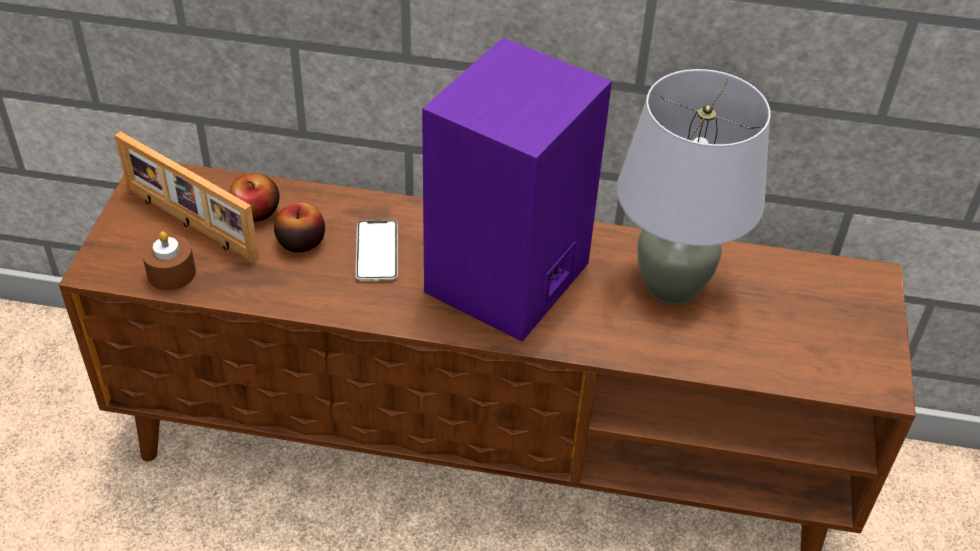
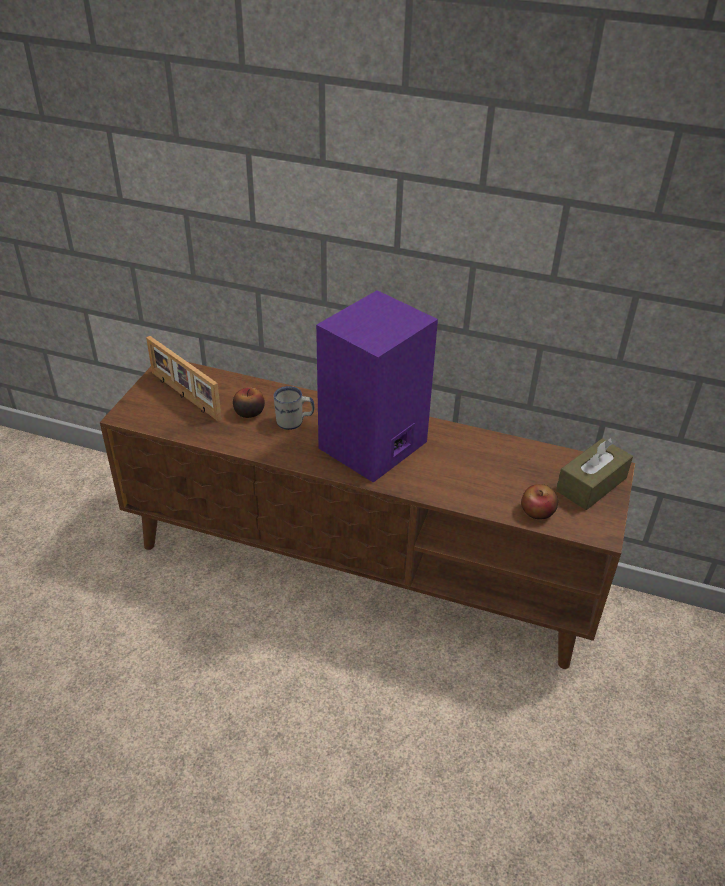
camera: 10 degrees right, 5 degrees down
brown candle [142,231,196,291] -> none
apple [229,173,279,222] -> apple moved to [521,484,558,519]
phone [355,220,398,281] -> white mug [273,386,315,430]
grey table lamp [617,69,771,305] -> none
none -> brown tissue box [556,438,633,510]

